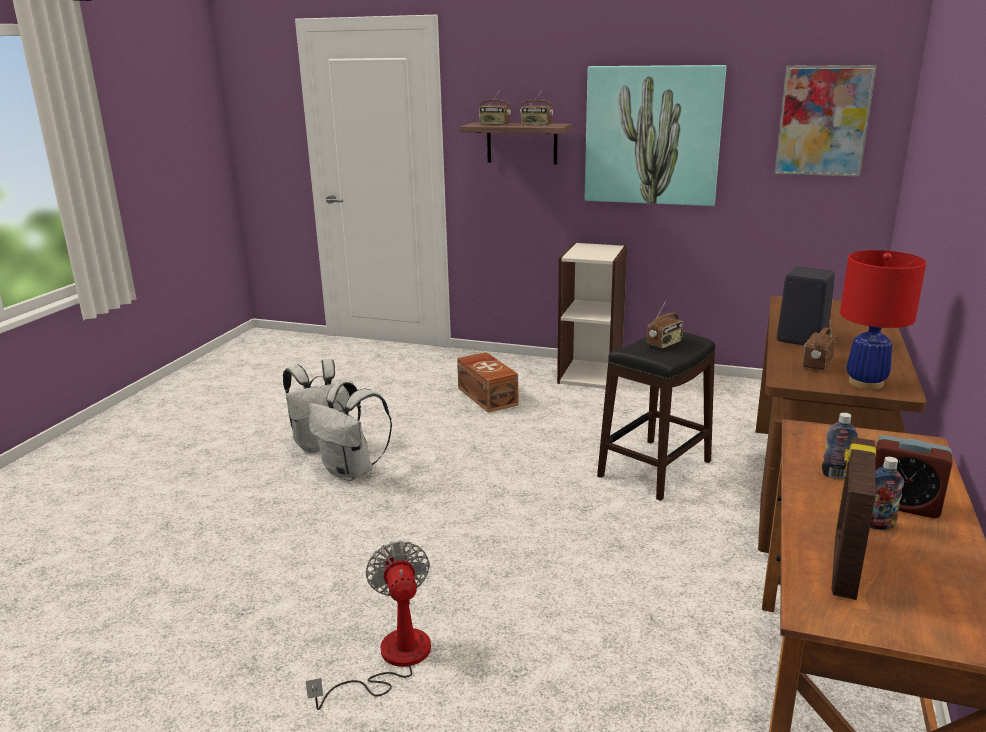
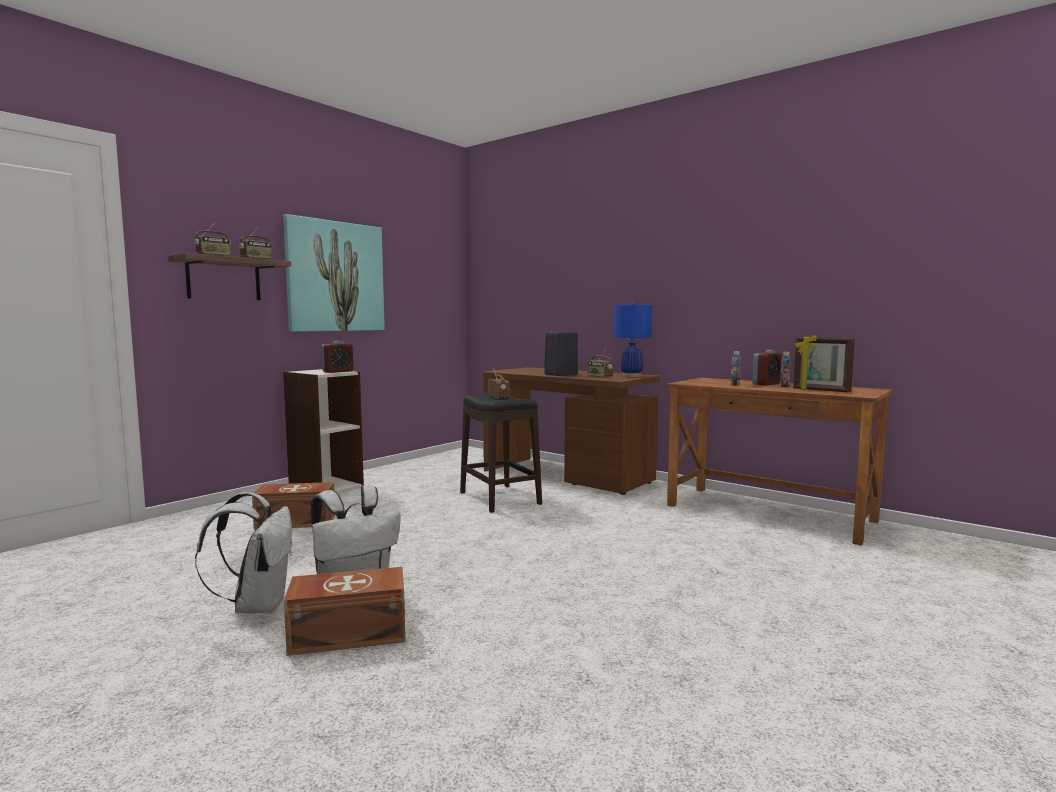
camera: 70 degrees left, 15 degrees down
fan [306,541,431,710] -> none
picture [774,65,877,177] -> none
red table lamp [840,250,926,390] -> blue table lamp [614,302,652,377]
none -> brown storage box [284,567,405,656]
none -> alarm clock [321,341,353,373]

